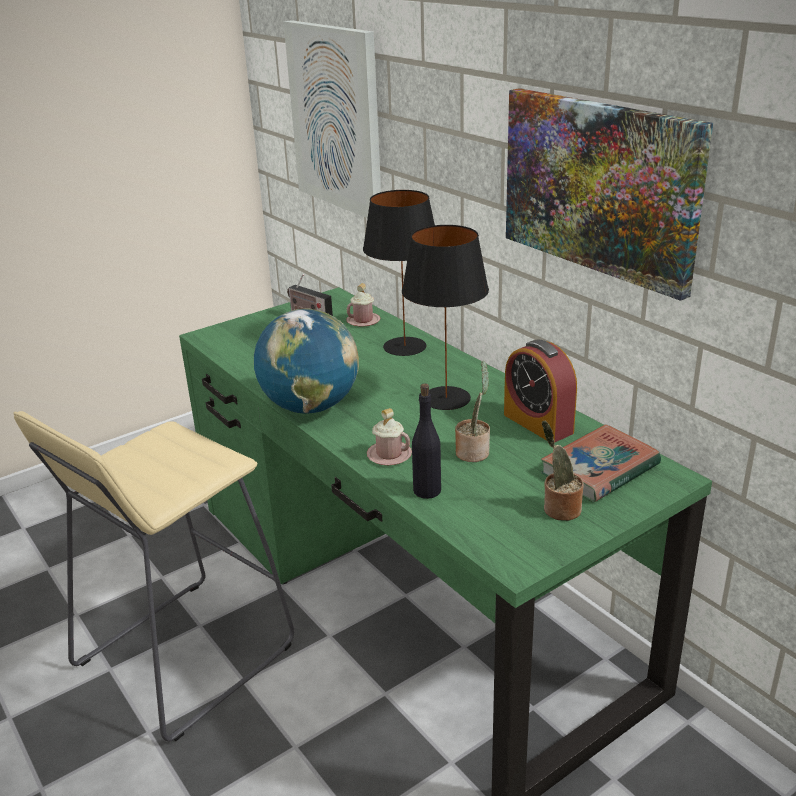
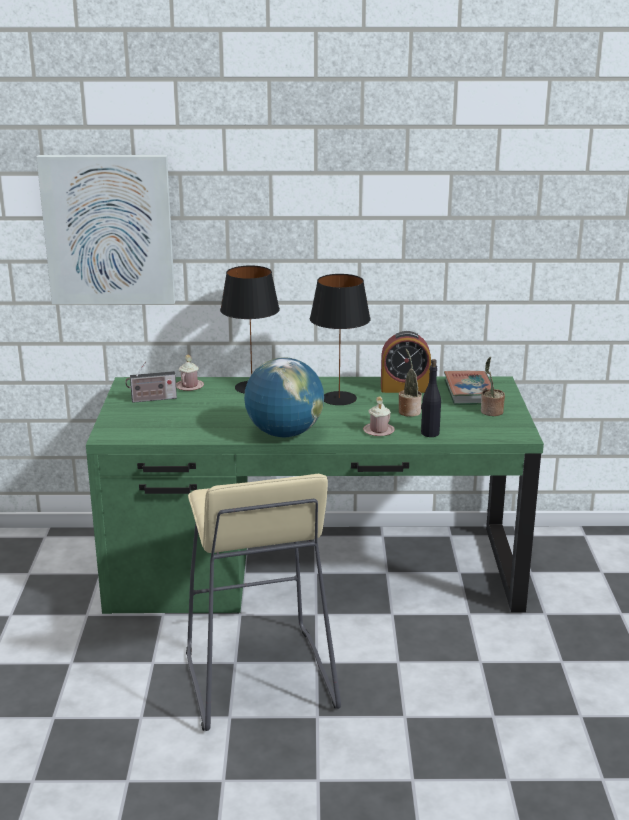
camera: 55 degrees left, 5 degrees down
picture [506,88,713,301] -> none

